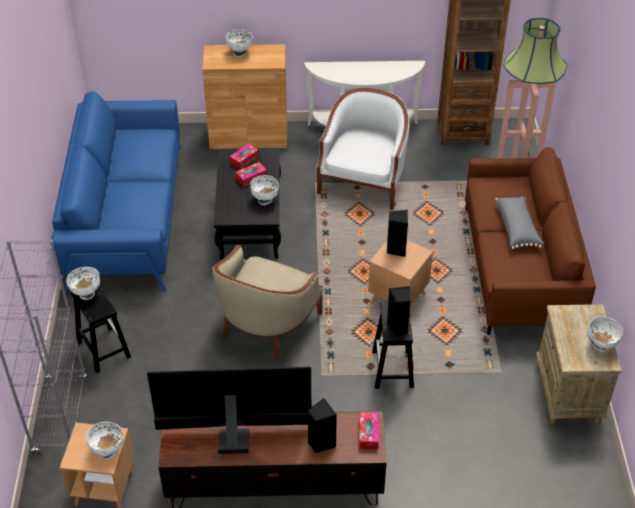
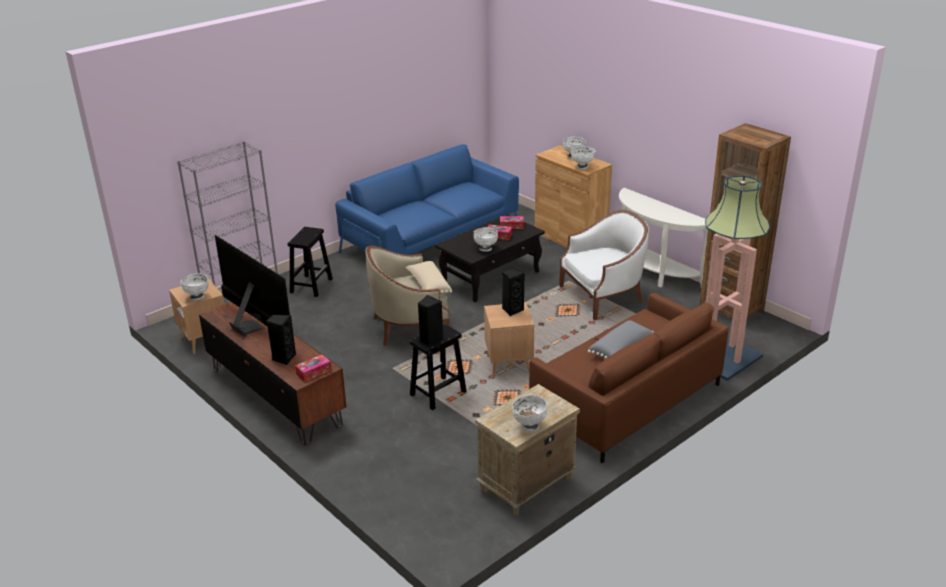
camera: 50 degrees right, 15 degrees down
white bowl [66,267,100,300] -> white bowl moved to [571,146,595,169]
none -> beige pillow [406,261,452,295]

